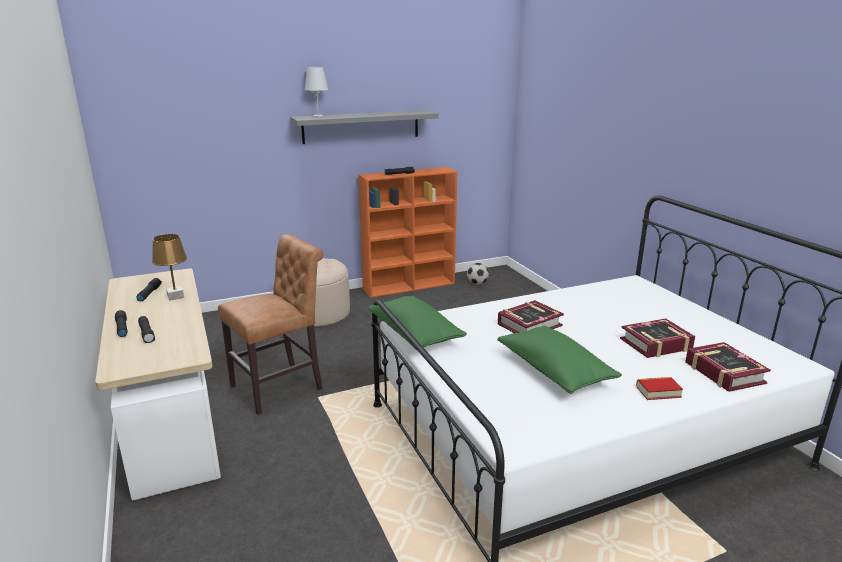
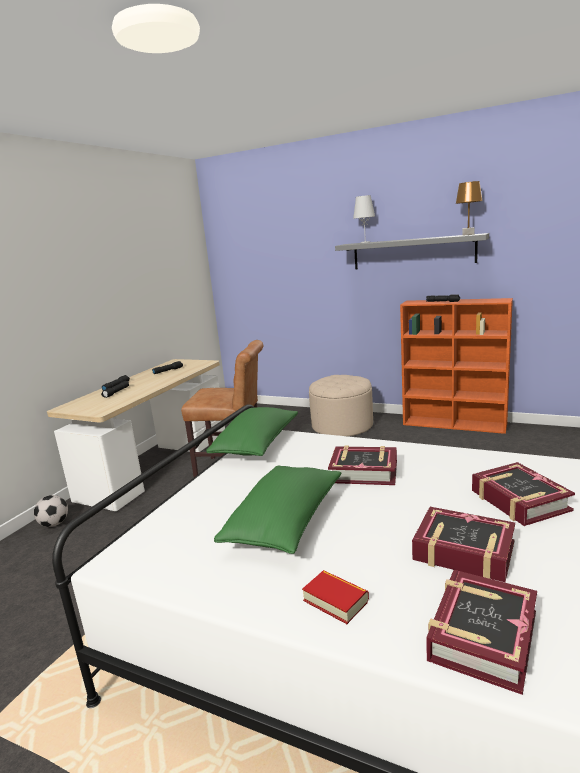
camera: 50 degrees right, 5 degrees down
brown table lamp [152,234,187,301] -> brown table lamp moved to [456,181,483,236]
football [467,263,489,285] -> football moved to [34,495,68,527]
none -> book [472,462,575,526]

